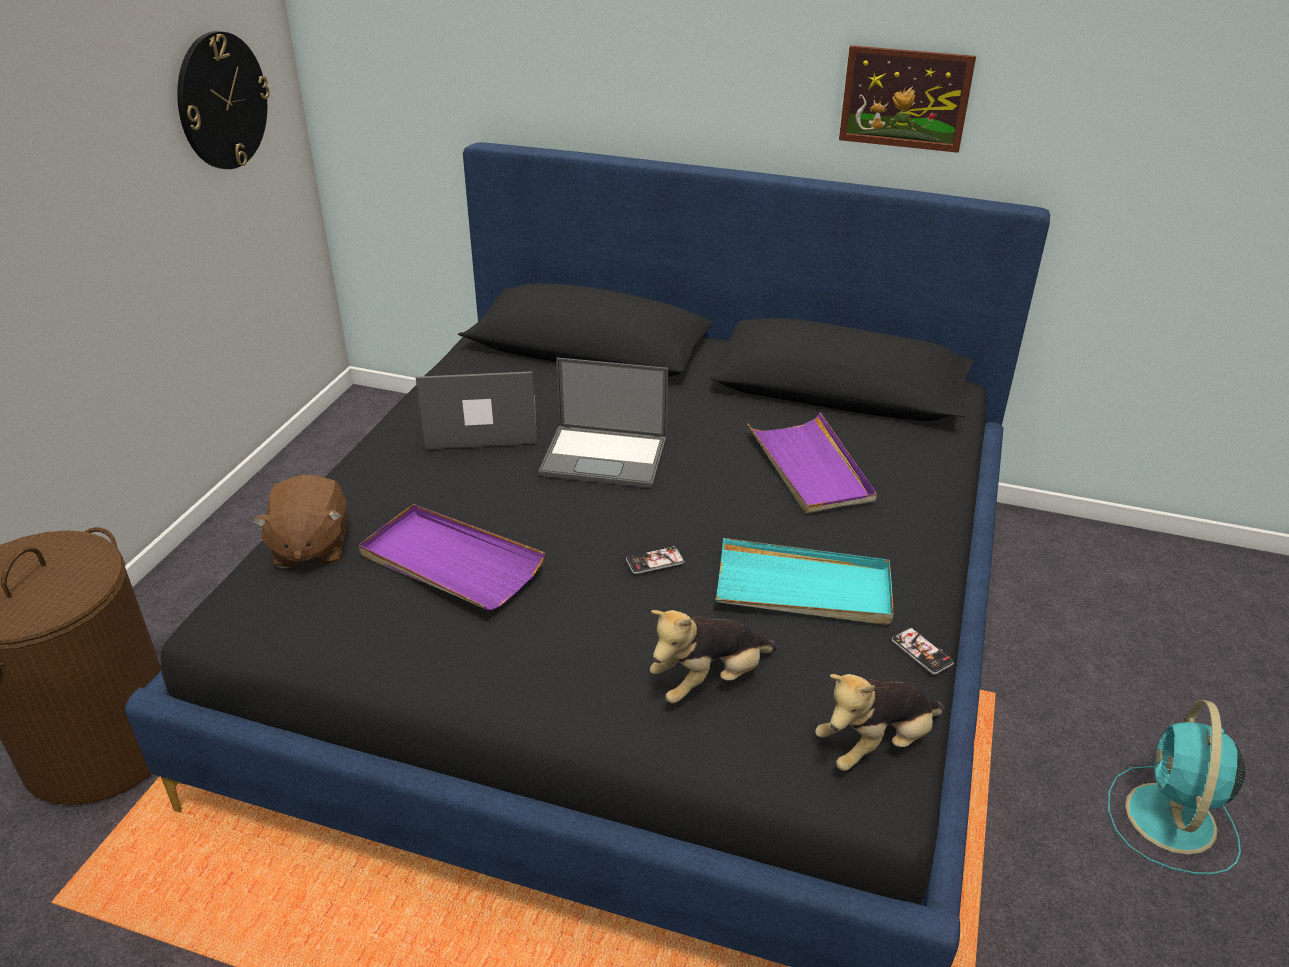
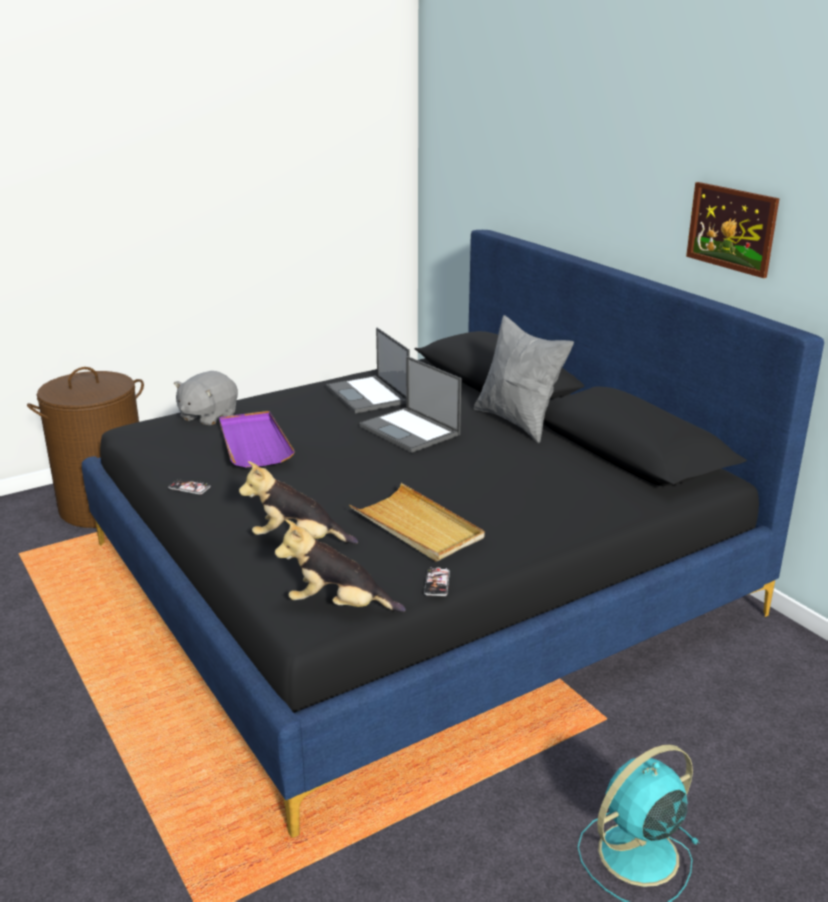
camera: 40 degrees right, 10 degrees down
wall clock [177,31,270,169] -> none
brown plush toy [252,475,347,568] -> grey plush toy [174,371,238,425]
laptop [416,371,537,450] -> laptop turned 150 degrees counterclockwise [326,328,410,414]
phone [626,546,685,574] -> phone moved to [168,479,211,495]
turquoise tray [715,538,893,625] -> beige tray [349,483,485,562]
purple tray [747,412,877,514] -> none
none -> grey pillow [474,315,574,443]

